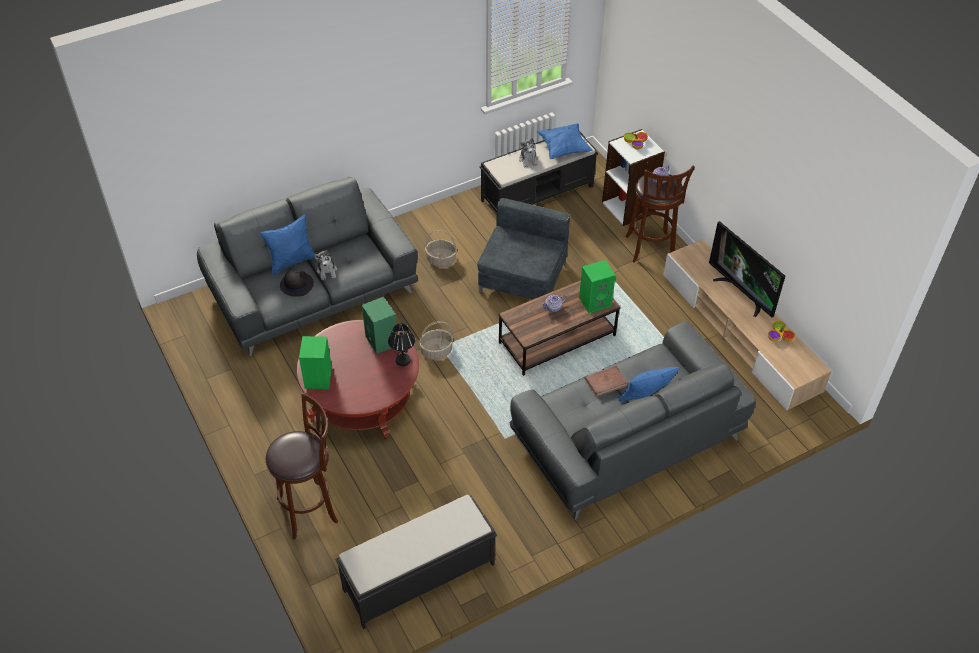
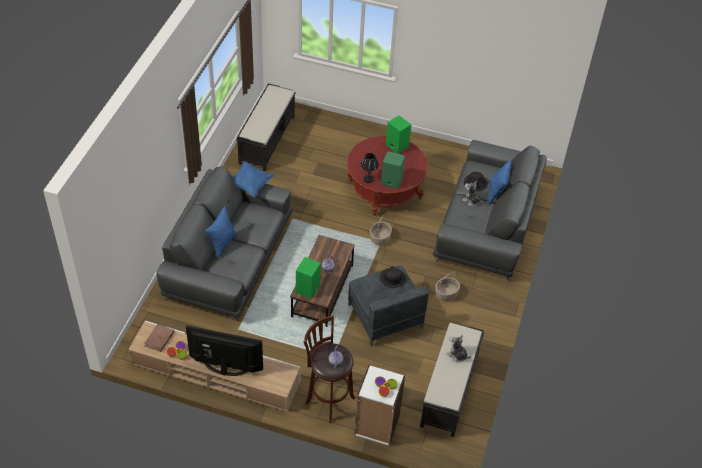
camera: 135 degrees right, 0 degrees up
brown stool [266,393,338,539] -> none
blue pillow [536,123,593,159] -> blue pillow moved to [233,161,275,198]
brown book [584,365,628,397] -> brown book moved to [144,324,174,352]
none -> black hat [380,266,406,288]

